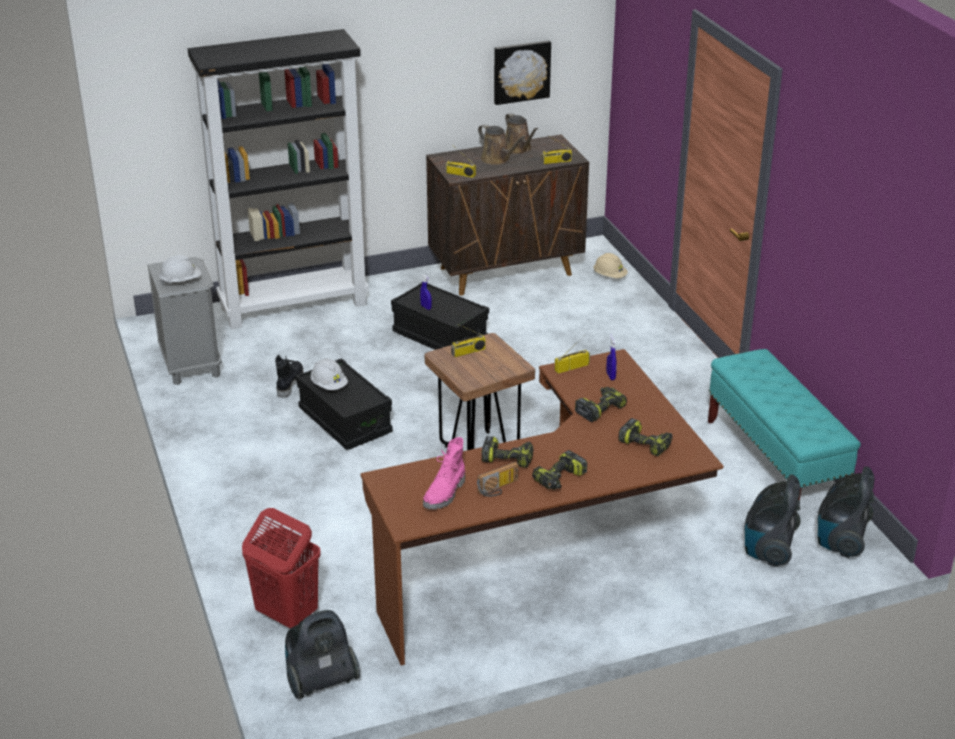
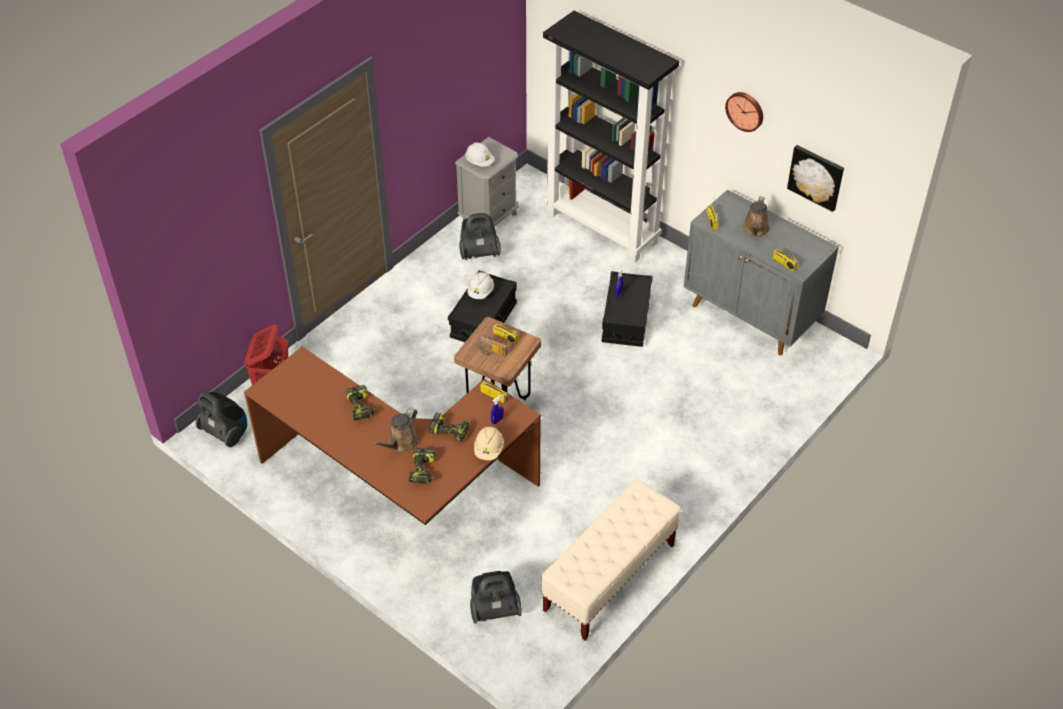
camera: 60 degrees right, 15 degrees up
black boot [275,355,304,398] -> none
pink boot [423,437,465,510] -> none
brown cabinet [426,134,589,295] -> grey cabinet [684,189,839,356]
radio [477,462,518,497] -> radio moved to [477,335,508,357]
brown watering can [505,113,538,154] -> brown watering can moved to [372,407,419,453]
power drill [532,450,587,490] -> none
beige hard hat [593,253,628,278] -> beige hard hat moved to [474,426,504,460]
turquoise bench [708,349,861,512] -> beige bench [541,479,681,641]
vacuum cleaner [818,466,874,558] -> vacuum cleaner moved to [459,213,501,260]
none -> wall clock [725,92,763,132]

